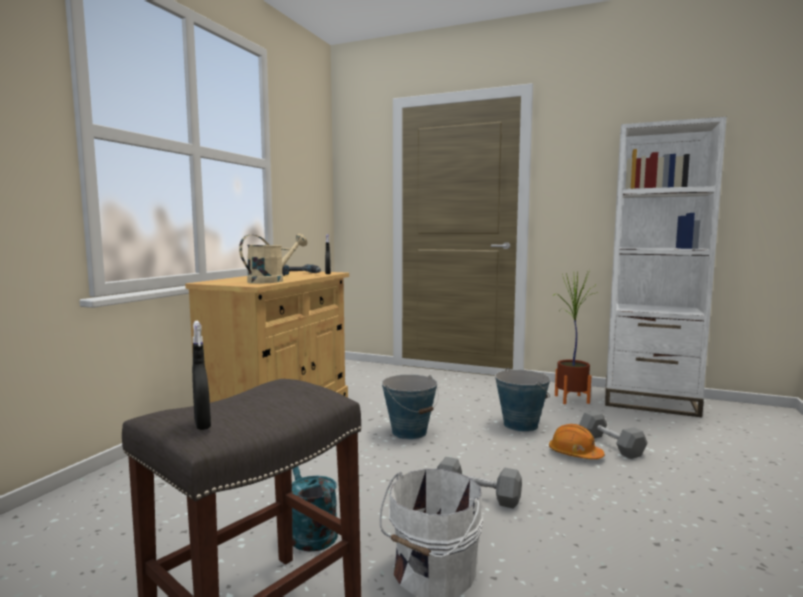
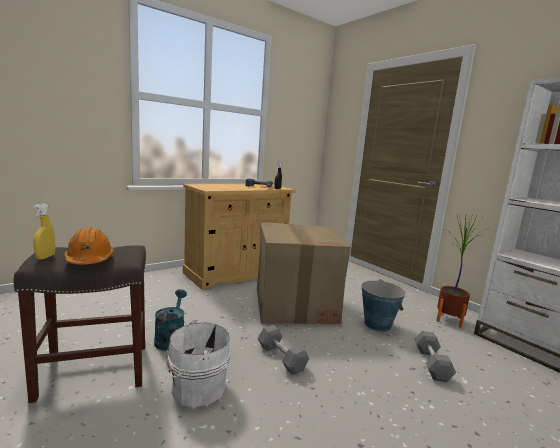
camera: 30 degrees right, 5 degrees up
black spray bottle [192,321,211,430] -> yellow spray bottle [33,203,55,260]
beige watering can [239,234,308,283] -> none
bucket [382,374,439,439] -> cardboard box [257,222,351,324]
orange hard hat [549,424,605,459] -> orange hard hat moved to [64,227,114,264]

